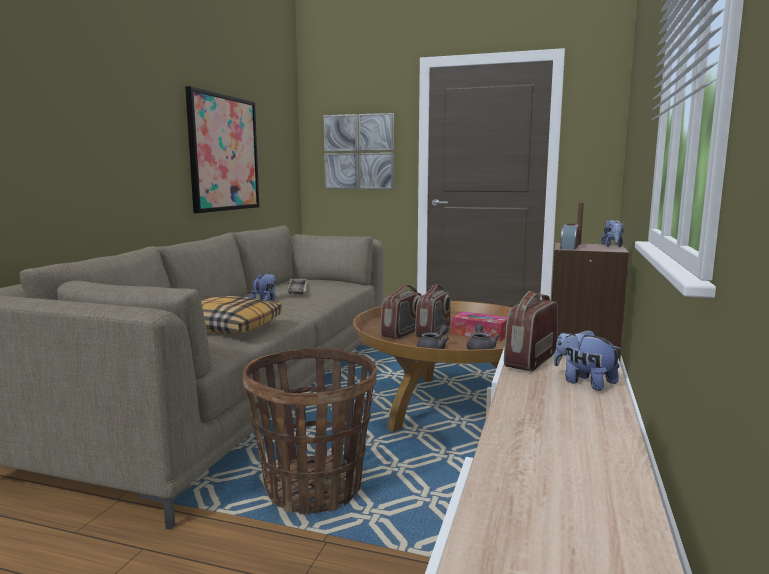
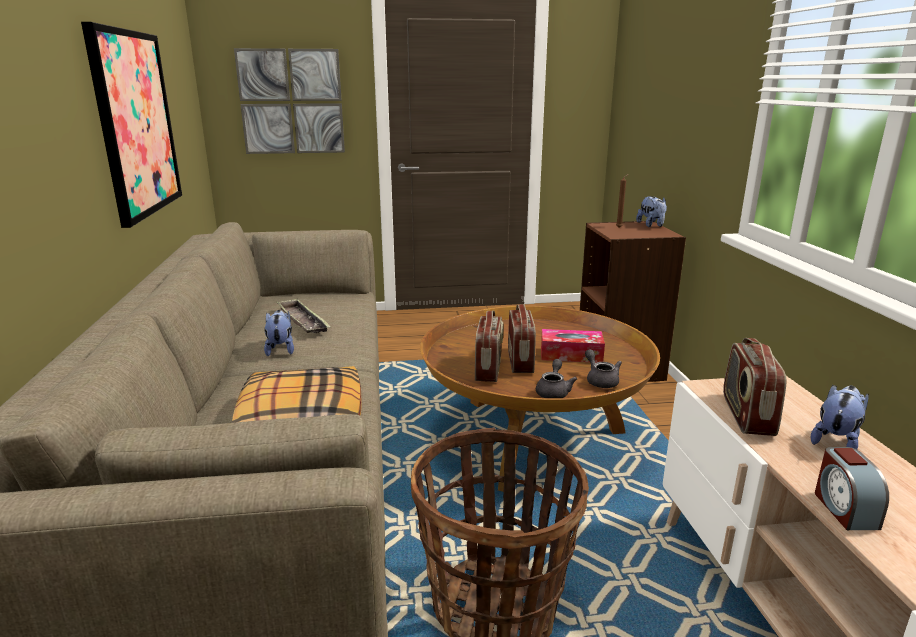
camera: 25 degrees left, 10 degrees up
plush toy [554,329,622,391] -> plush toy turned 105 degrees clockwise [810,385,869,449]
alarm clock [560,223,579,250] -> alarm clock moved to [815,447,889,530]

